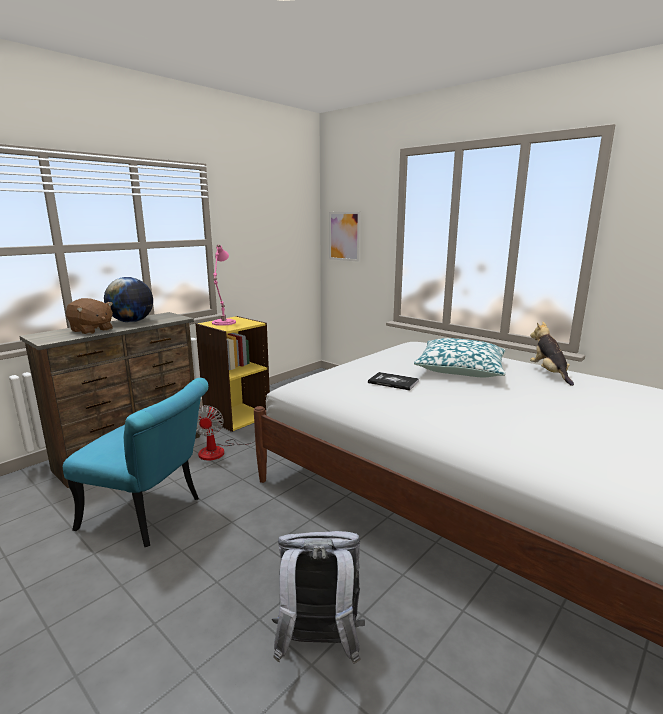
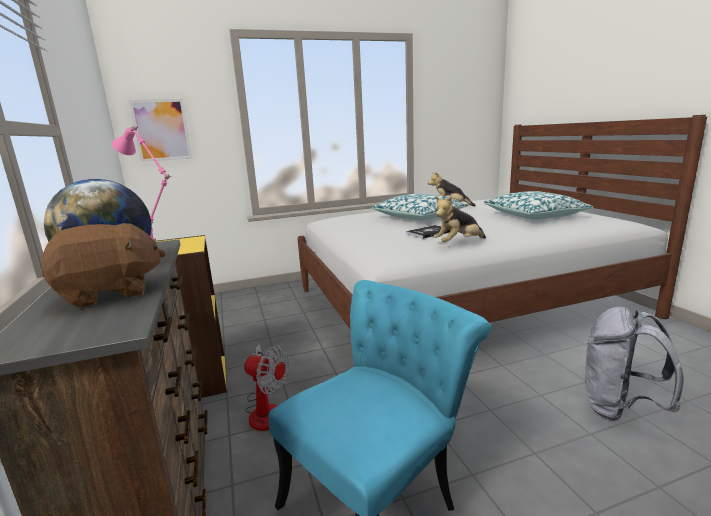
camera: 60 degrees left, 0 degrees up
none -> plush toy [434,196,486,242]
none -> pillow [483,191,593,220]

